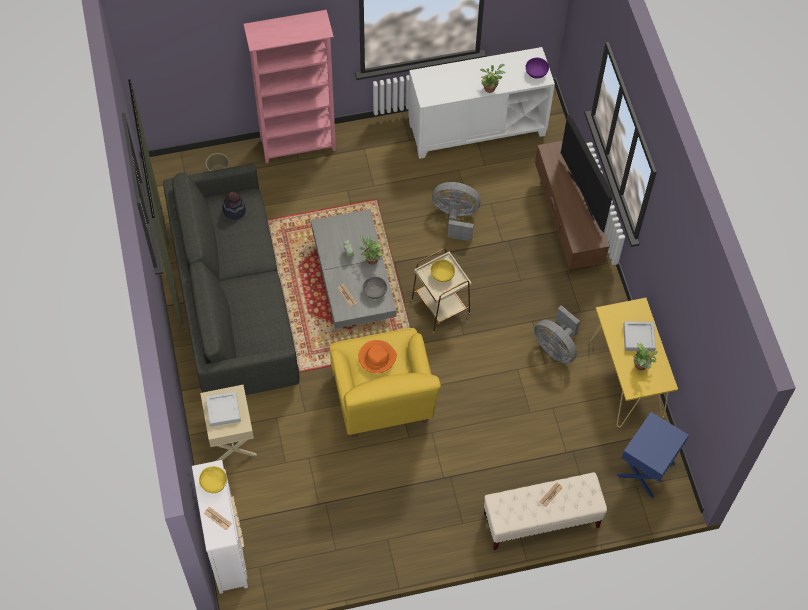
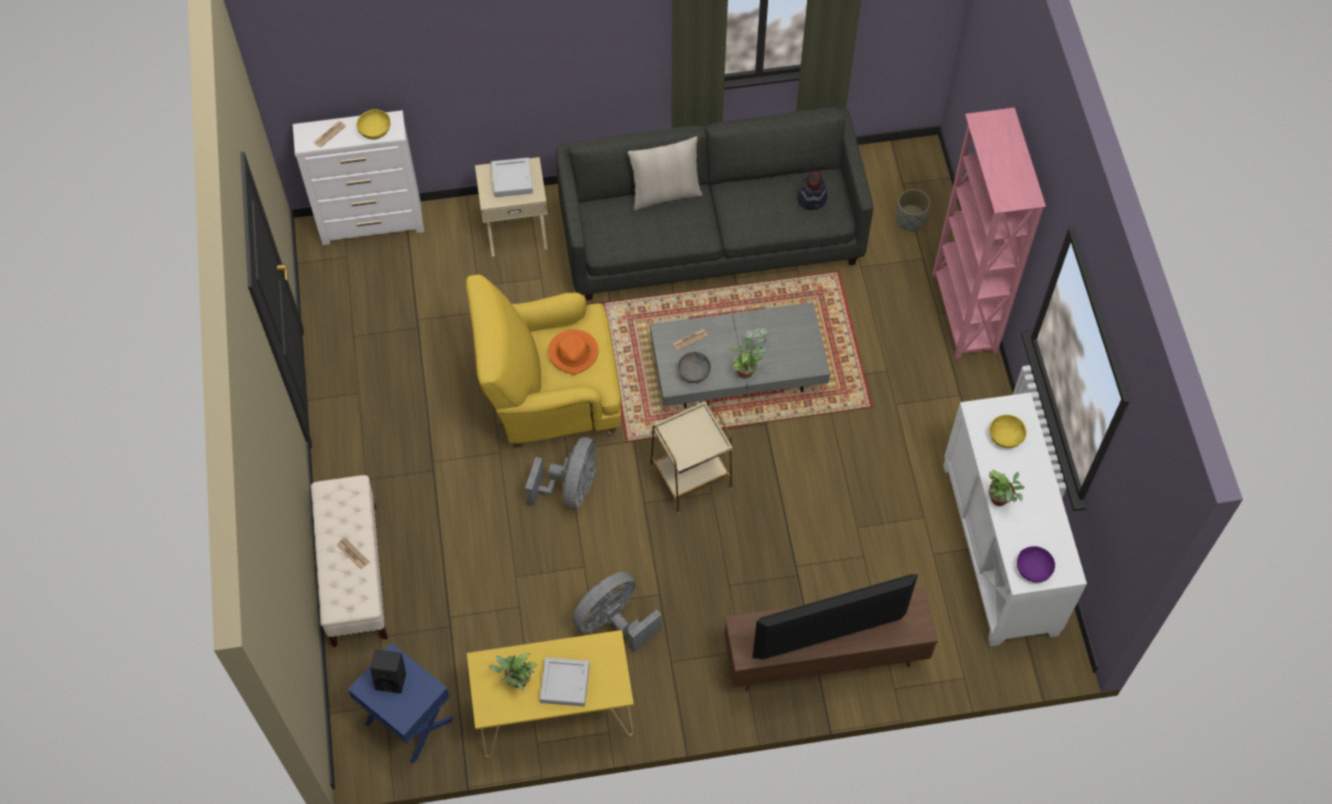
camera: 95 degrees right, 0 degrees up
yellow bowl [431,259,455,282] -> yellow bowl moved to [989,415,1026,448]
grey fan [432,182,481,241] -> grey fan moved to [525,437,597,508]
none -> black speaker [370,650,406,693]
none -> beige pillow [628,136,703,210]

